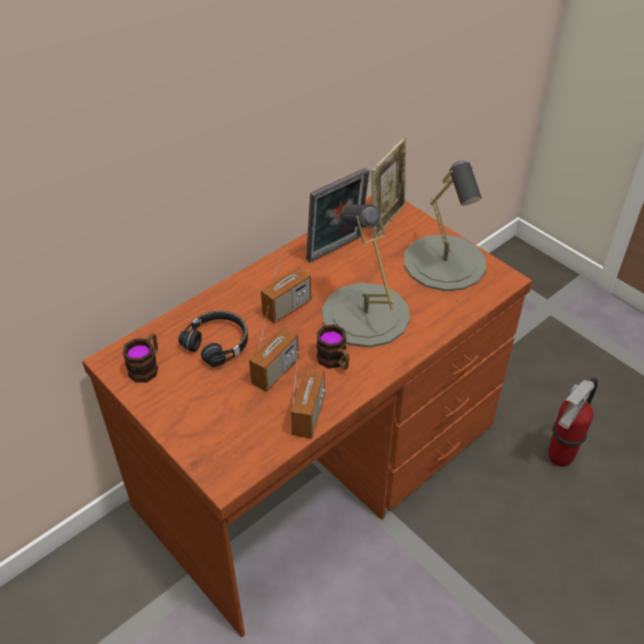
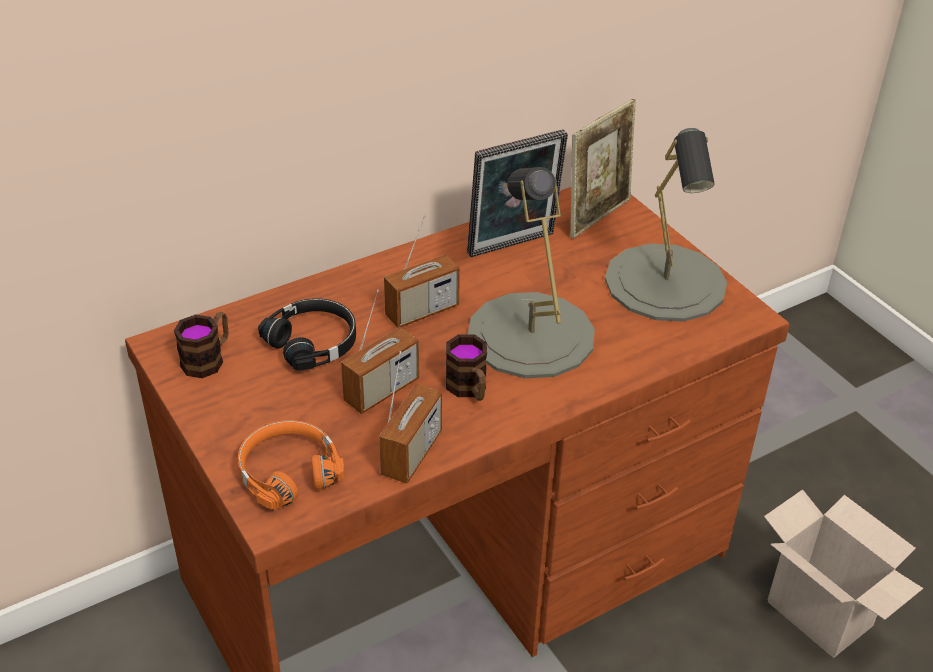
camera: 10 degrees right, 5 degrees down
fire extinguisher [548,378,598,467] -> cardboard box [764,489,923,658]
none -> orange headphones [238,420,344,510]

